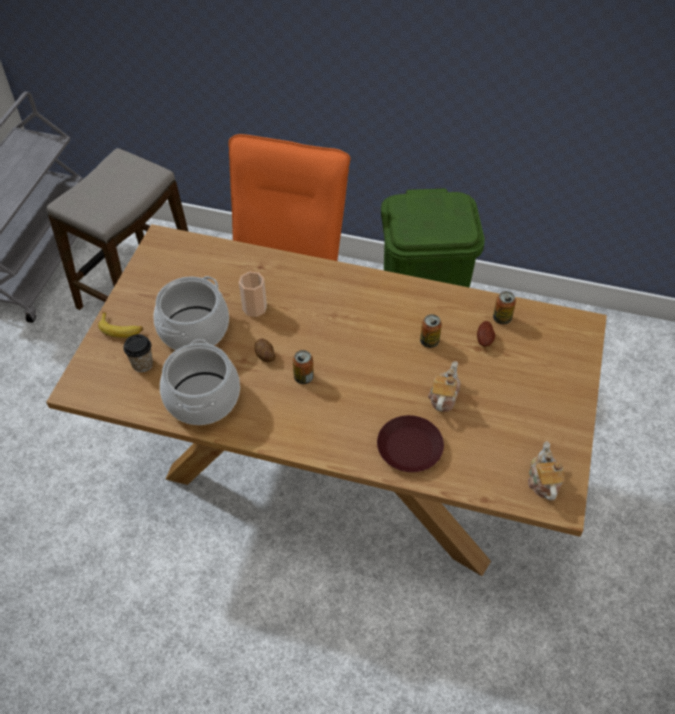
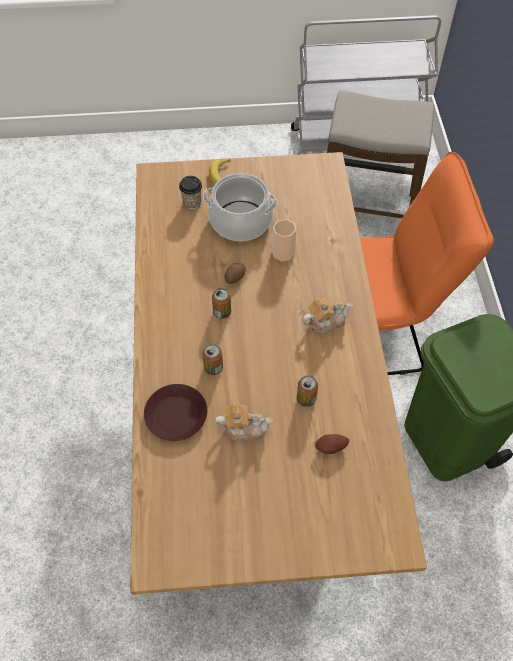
camera: 70 degrees right, 5 degrees up
cooking pot [160,339,240,425] -> none
can [493,291,516,324] -> can moved to [202,344,223,375]
teapot [528,441,565,500] -> teapot moved to [302,298,353,334]

